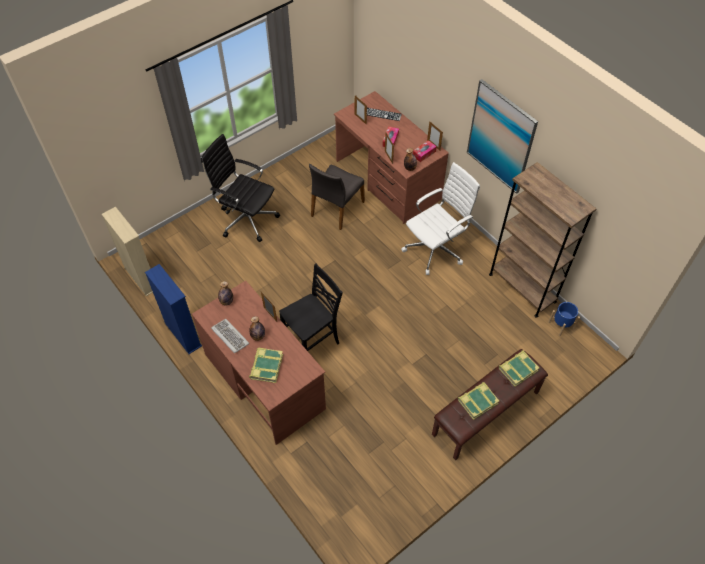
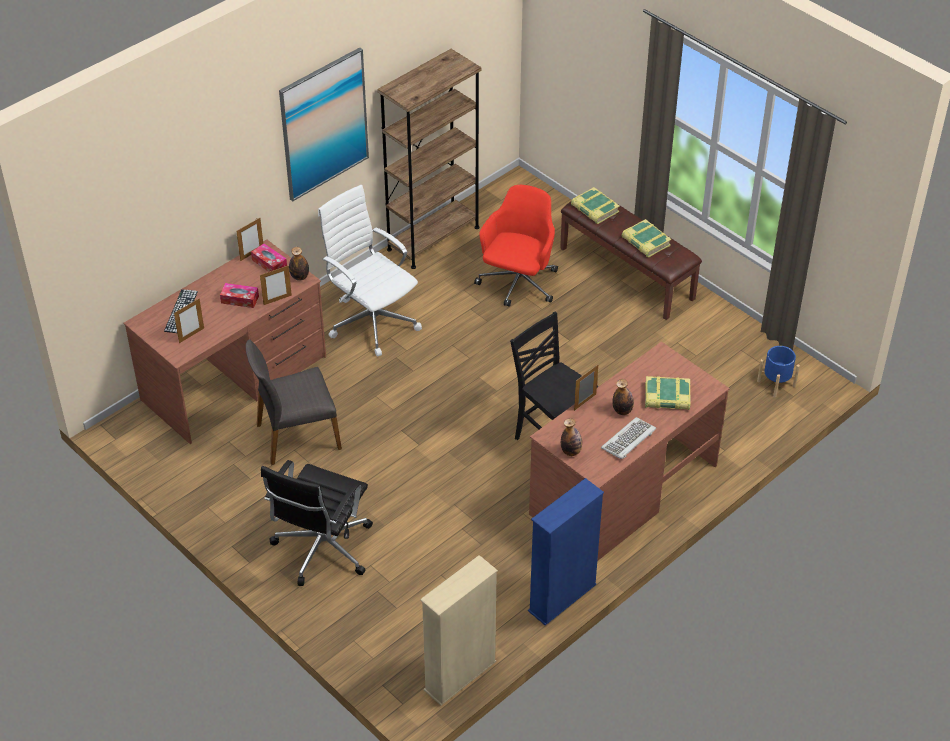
camera: 95 degrees left, 10 degrees down
grey chair [309,164,365,230] -> grey chair turned 135 degrees clockwise [246,339,342,465]
blue planter [548,302,580,336] -> blue planter moved to [757,346,800,397]
none -> red office chair [474,185,558,307]

